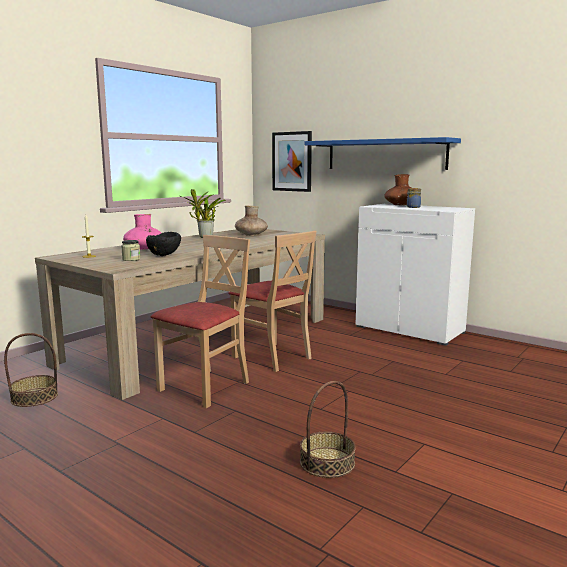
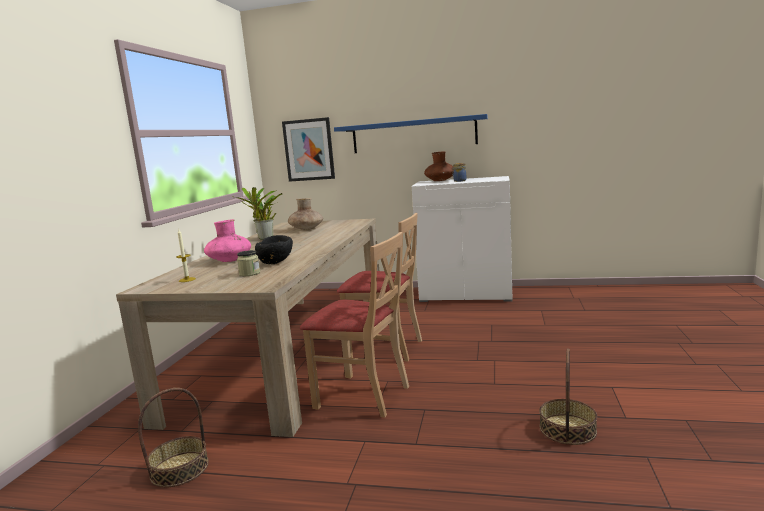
camera: 25 degrees left, 0 degrees up
beige chair [150,235,250,408] -> beige chair turned 105 degrees clockwise [300,232,409,418]

